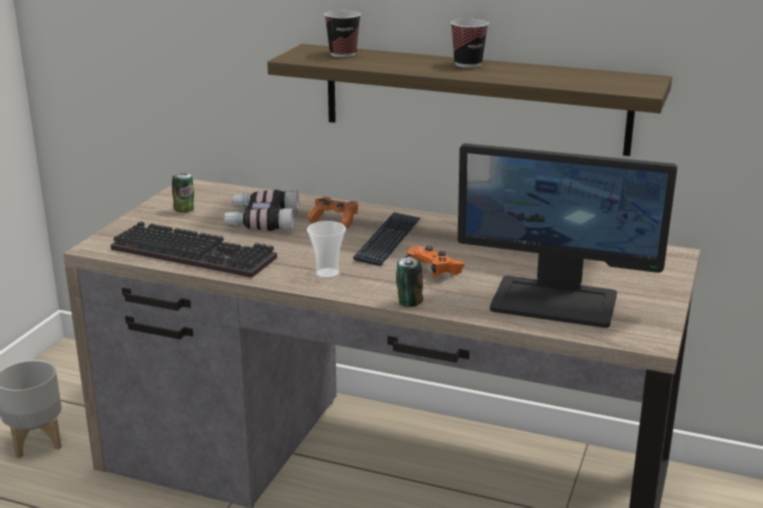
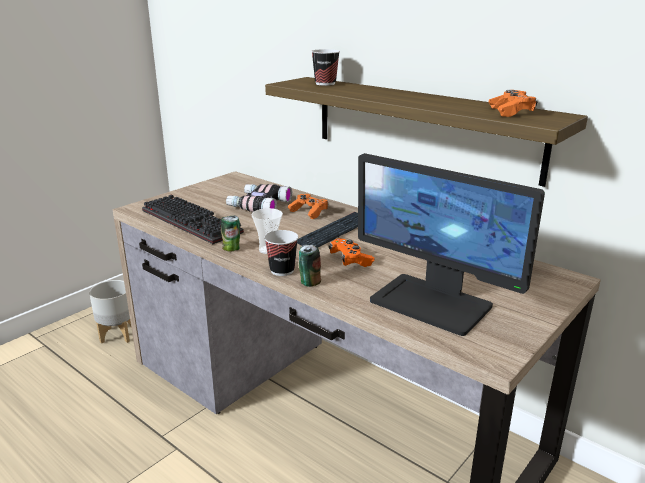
camera: 20 degrees right, 0 degrees up
can [172,173,194,213] -> can moved to [221,216,240,252]
cup [451,18,489,68] -> cup moved to [264,230,298,276]
none -> orange game controller [489,90,538,117]

